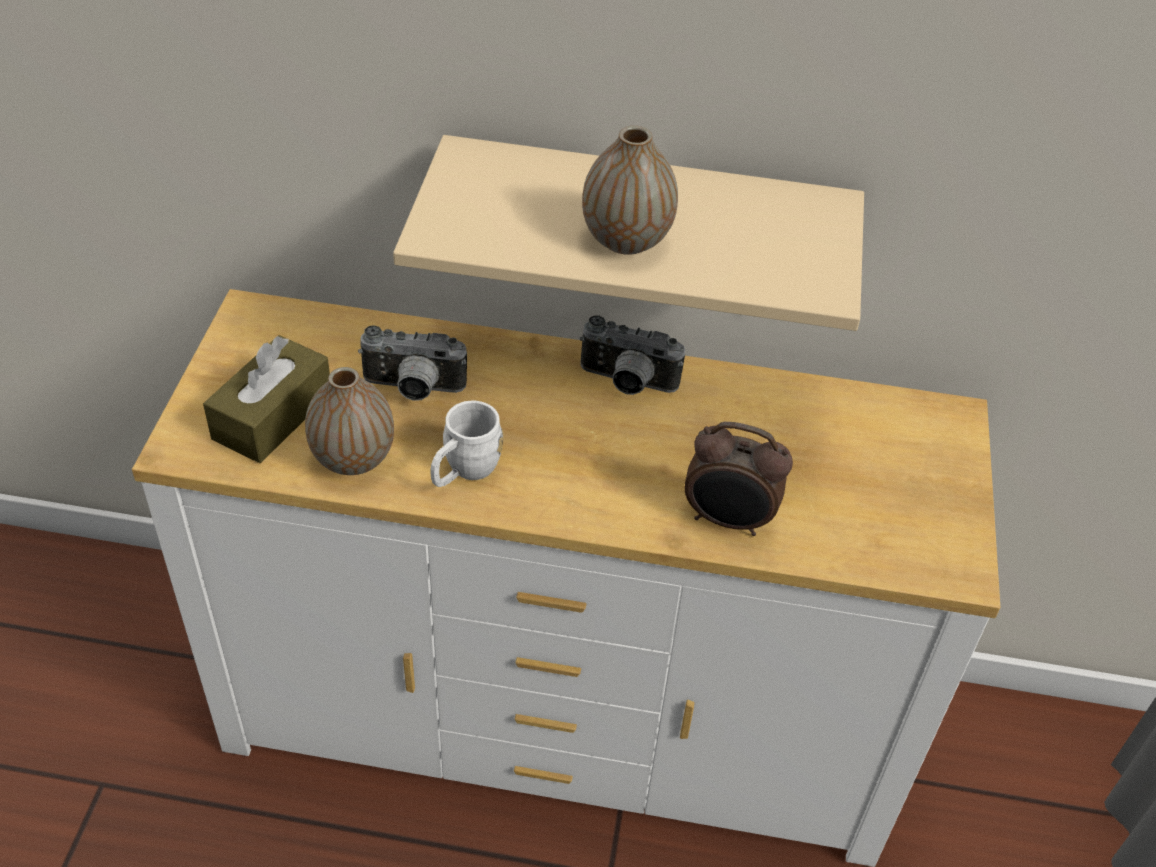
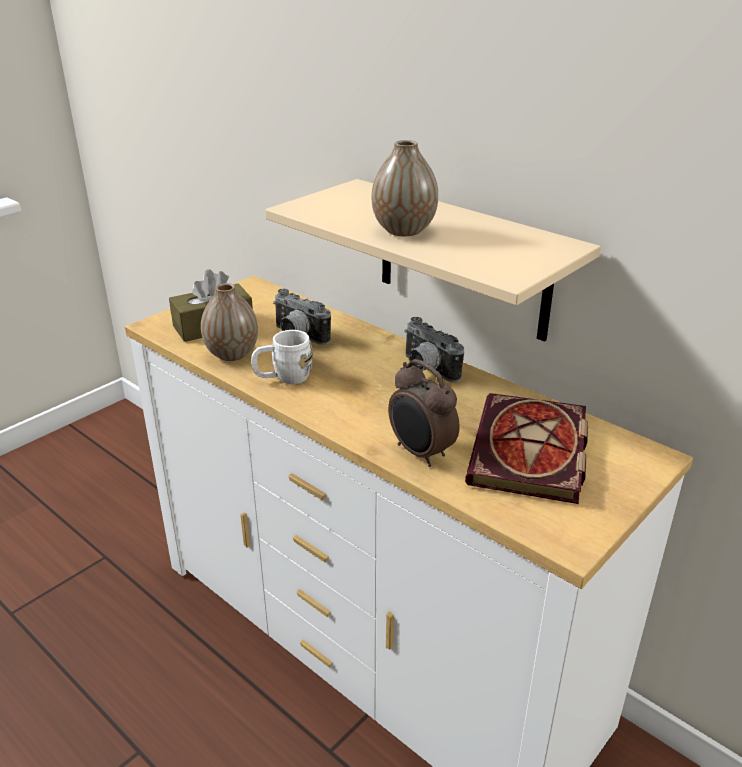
camera: 35 degrees right, 15 degrees down
none -> book [465,393,588,504]

